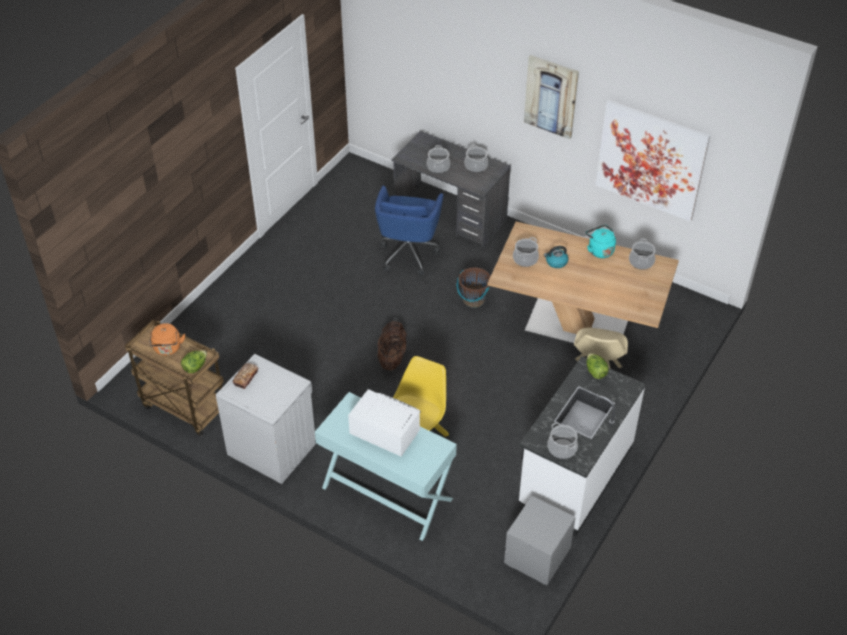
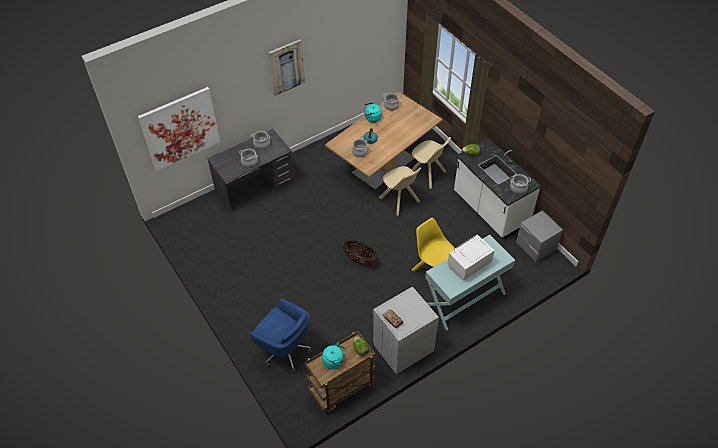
camera: 65 degrees left, 5 degrees up
orange kettle [149,323,185,356] -> turquoise kettle [322,342,347,369]
blue office chair [375,186,443,276] -> blue office chair moved to [250,298,312,374]
brown bucket [457,268,491,308] -> none
picture [596,99,711,222] -> picture moved to [138,87,221,171]
none -> beige chair [379,166,421,216]

